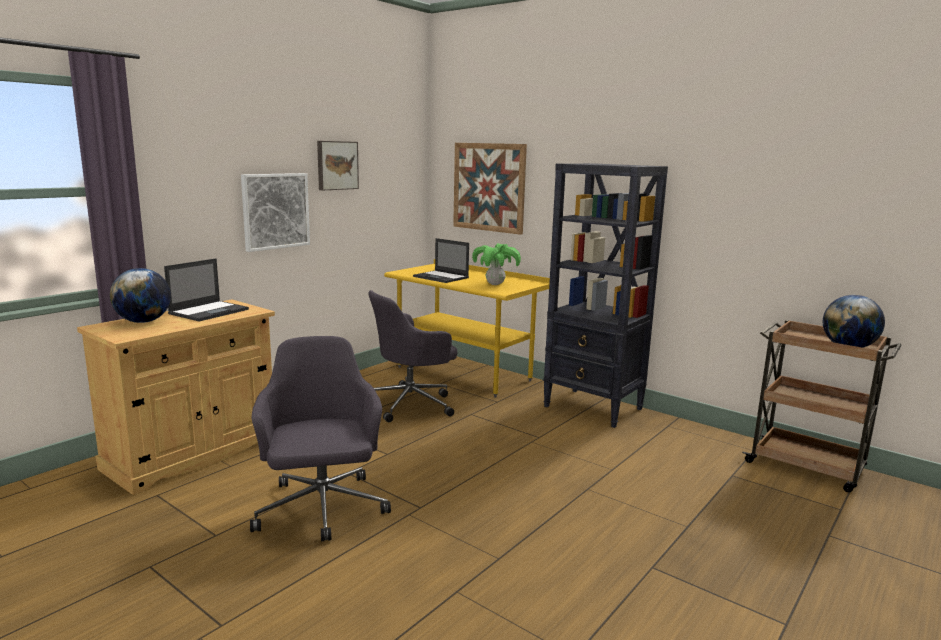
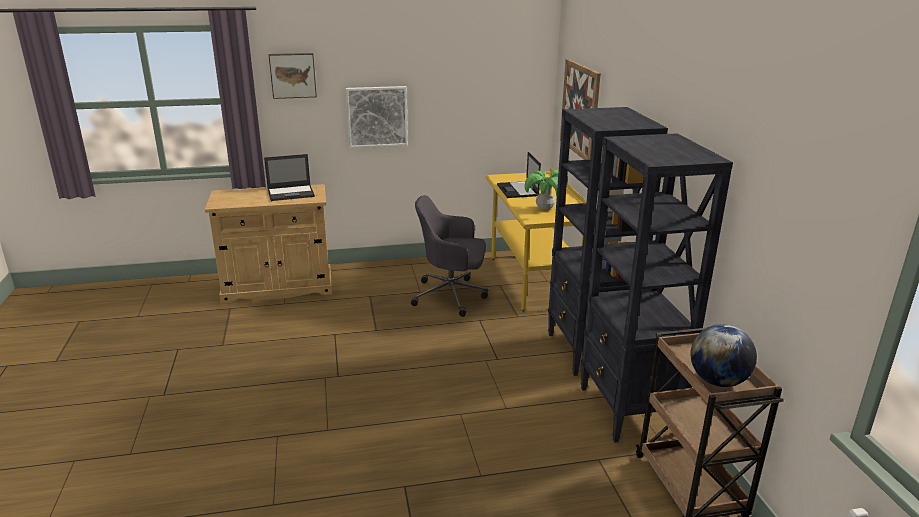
camera: 40 degrees right, 10 degrees up
globe [110,268,171,323] -> none
grey office chair [250,336,391,541] -> none
picture [317,141,359,190] -> picture moved to [269,53,317,99]
none -> black bookcase [580,133,733,443]

